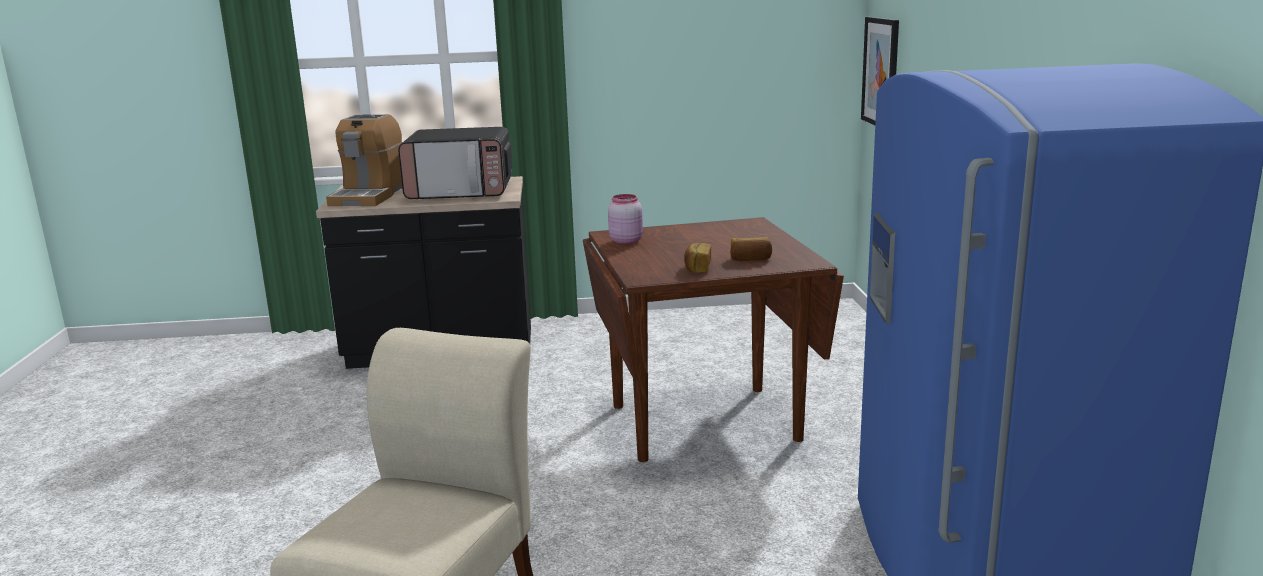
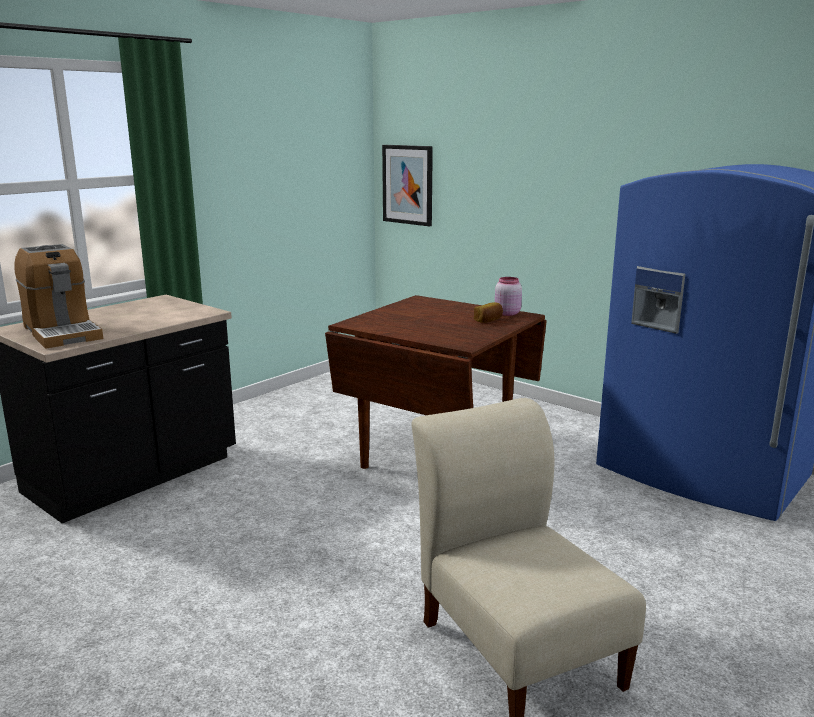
camera: 45 degrees left, 0 degrees up
microwave [398,127,512,199] -> none
pink jar [608,194,643,244] -> pink jar moved to [495,277,522,316]
bread [684,243,711,273] -> none

